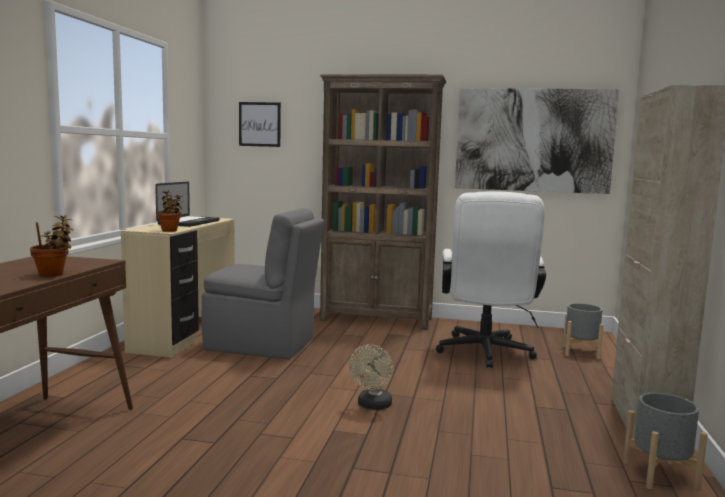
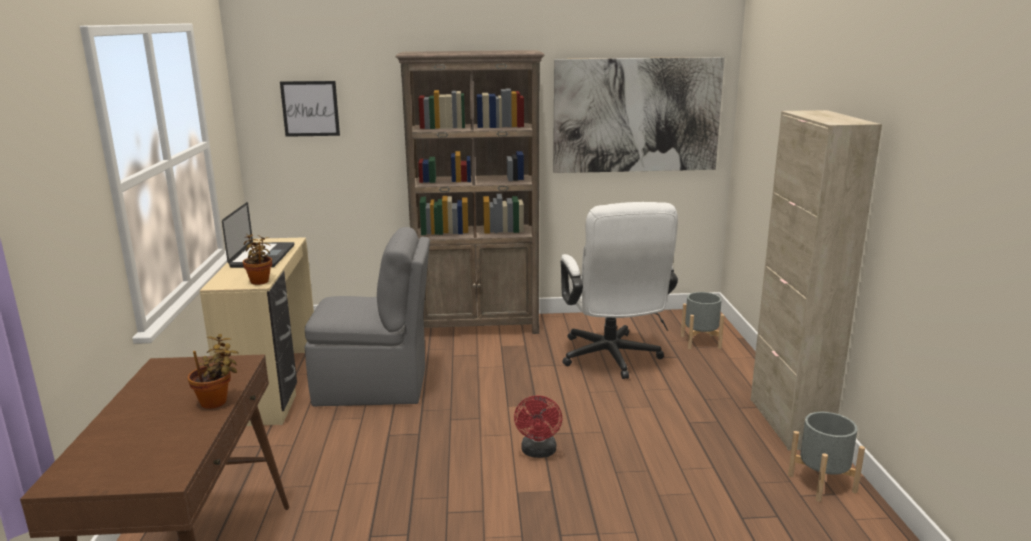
camera: 15 degrees left, 10 degrees up
beige fan [349,344,393,410] -> red fan [514,395,562,458]

